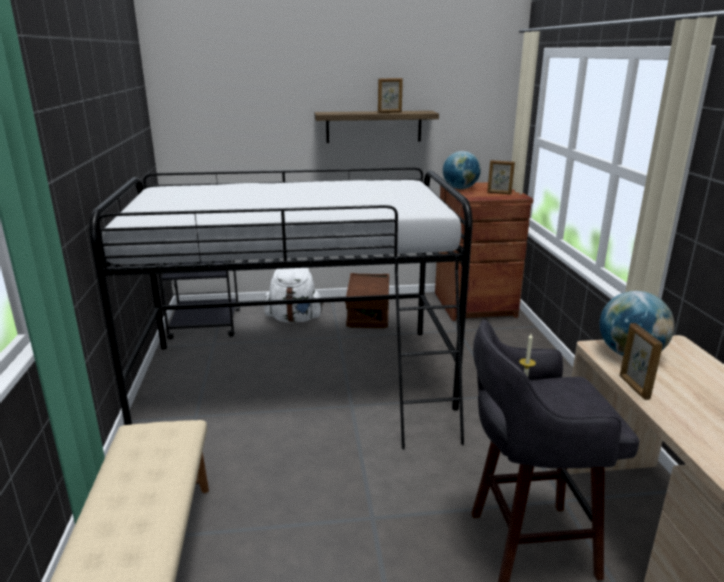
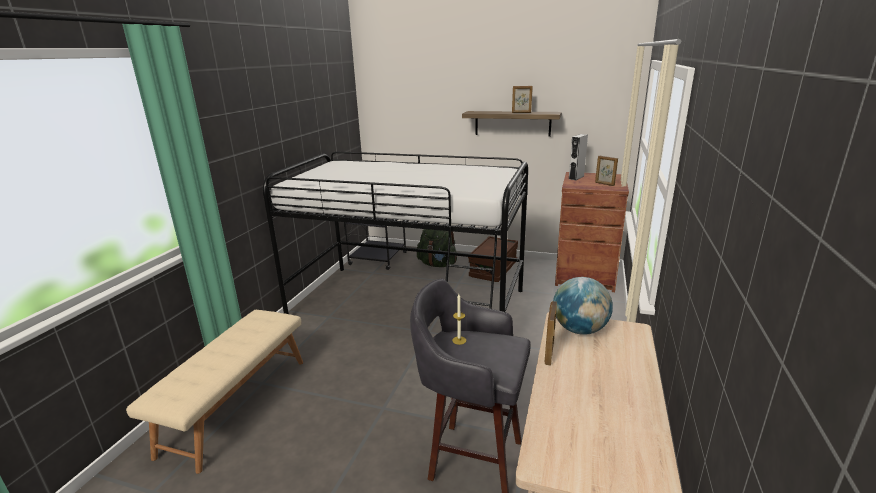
camera: 25 degrees right, 0 degrees up
white backpack [264,268,324,323] -> green backpack [417,229,457,267]
globe [443,151,481,189] -> grey speaker [569,134,588,180]

